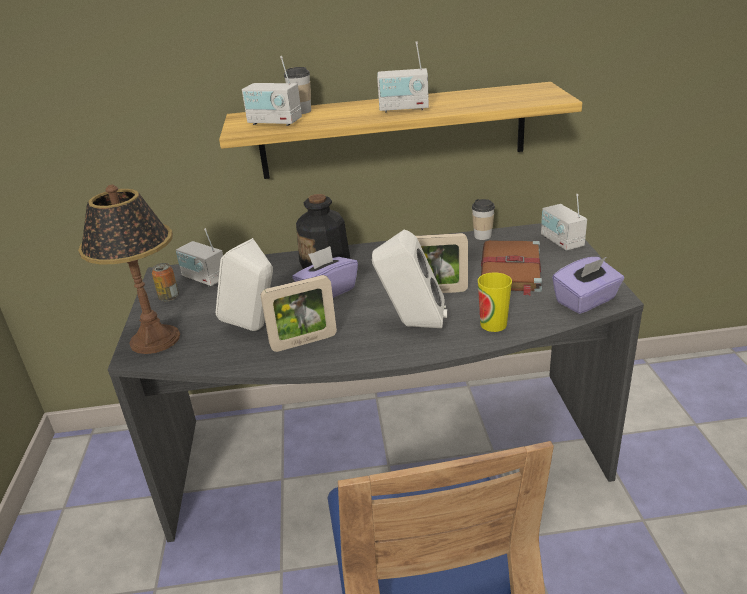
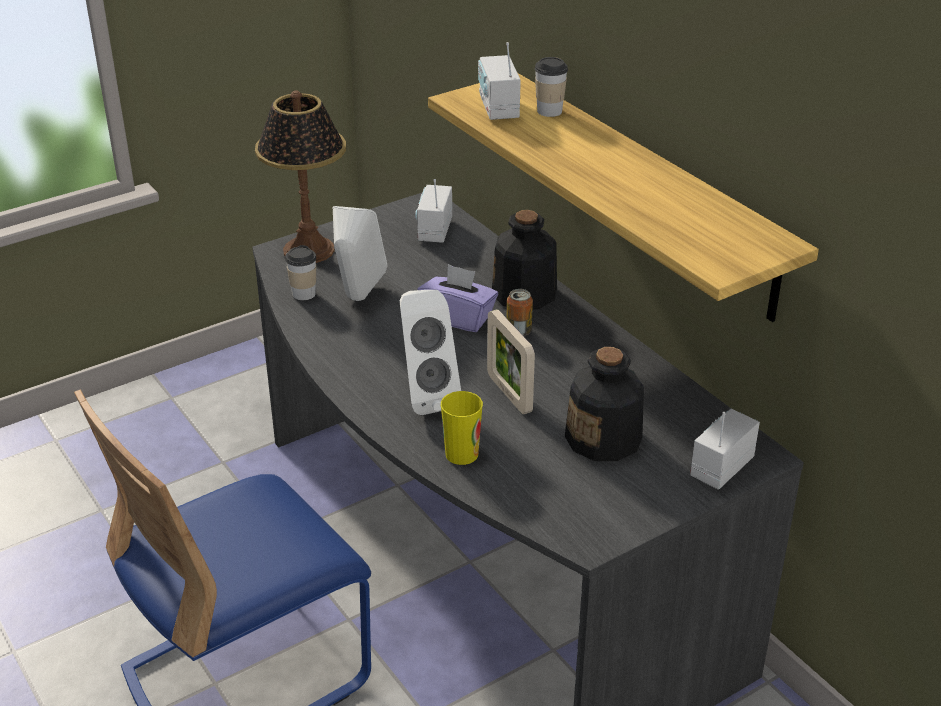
camera: 60 degrees right, 5 degrees up
can [152,263,179,301] -> can moved to [506,289,533,336]
picture frame [261,275,337,352] -> none
radio [377,41,429,113] -> none
cup [472,199,495,240] -> cup moved to [285,245,316,300]
brown book [481,240,542,295] -> bottle [565,347,644,461]
purple tissue box [552,257,624,314] -> none

